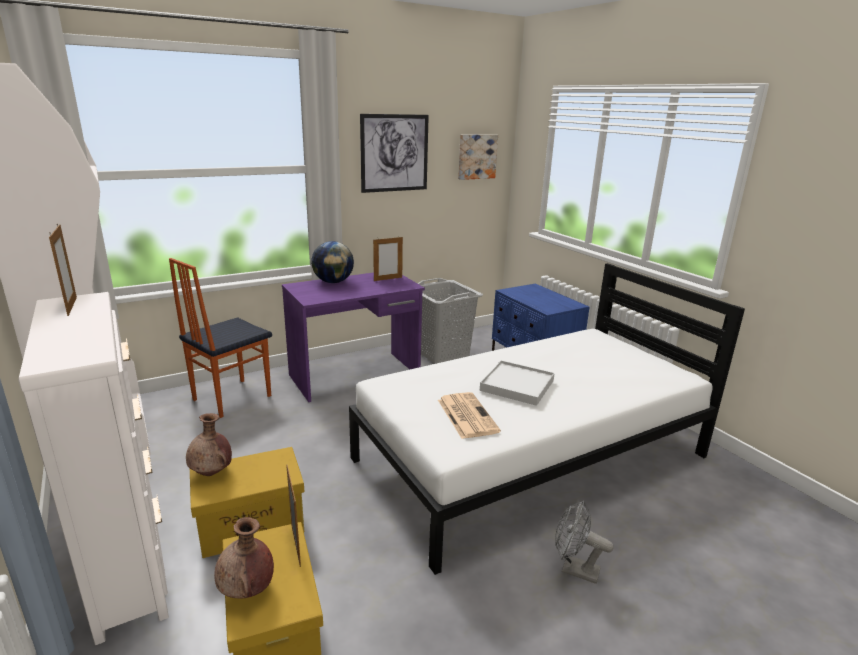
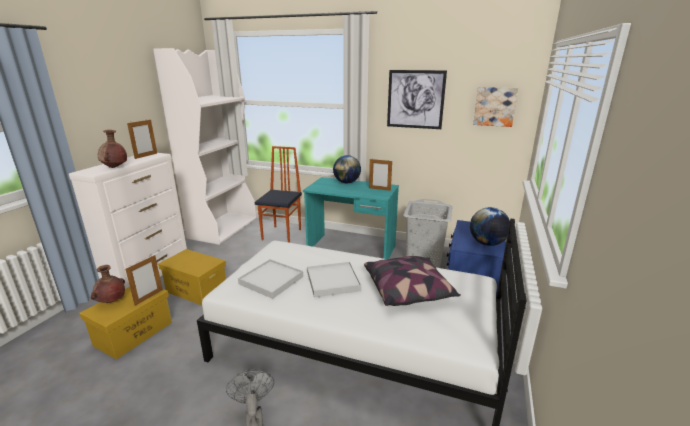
camera: 50 degrees right, 0 degrees up
chair [169,258,272,418] -> chair turned 105 degrees clockwise [255,146,302,243]
brown vase [186,413,232,476] -> brown vase moved to [98,130,127,168]
purple desk [282,273,425,402] -> turquoise desk [303,177,399,259]
newspaper [438,392,501,439] -> white tray [238,259,303,299]
none -> pillow [364,256,461,306]
none -> globe [470,207,510,246]

